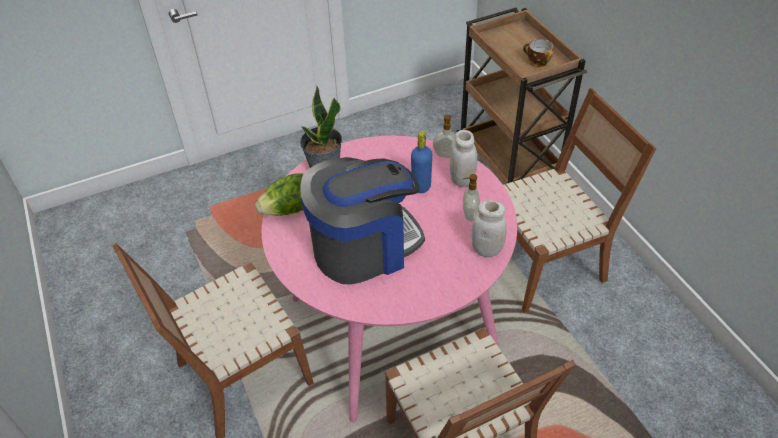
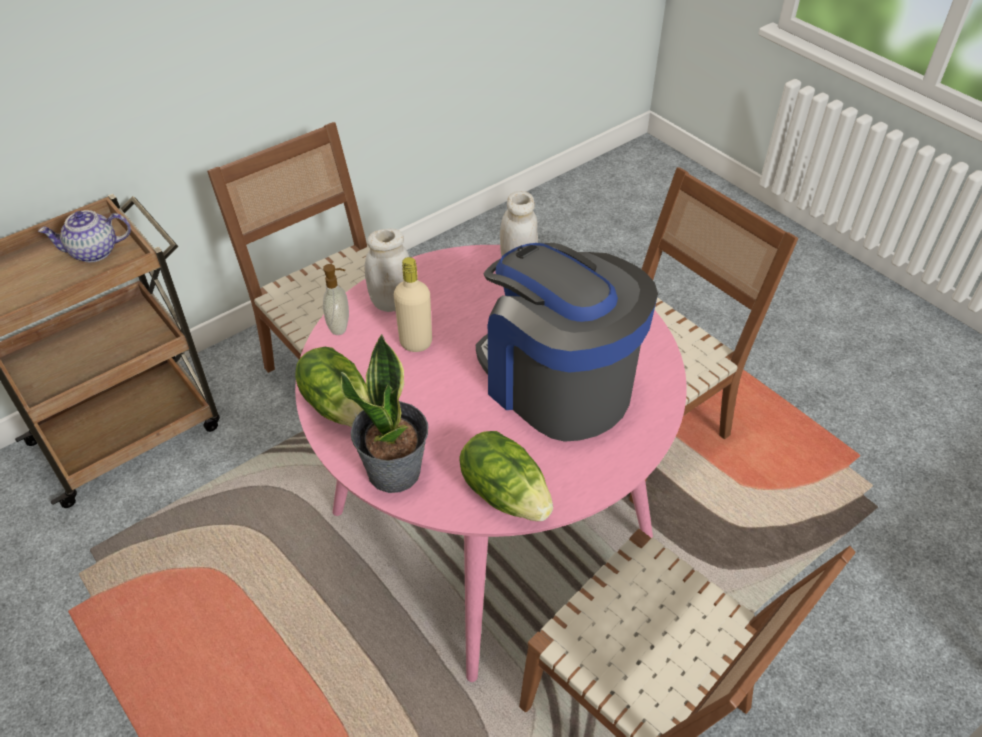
camera: 105 degrees left, 0 degrees up
blue bottle [411,131,432,193] -> beige bottle [394,257,432,352]
soap dispenser [463,174,480,221] -> none
cup [523,39,553,67] -> teapot [38,210,131,262]
none -> lettuce [295,347,370,427]

